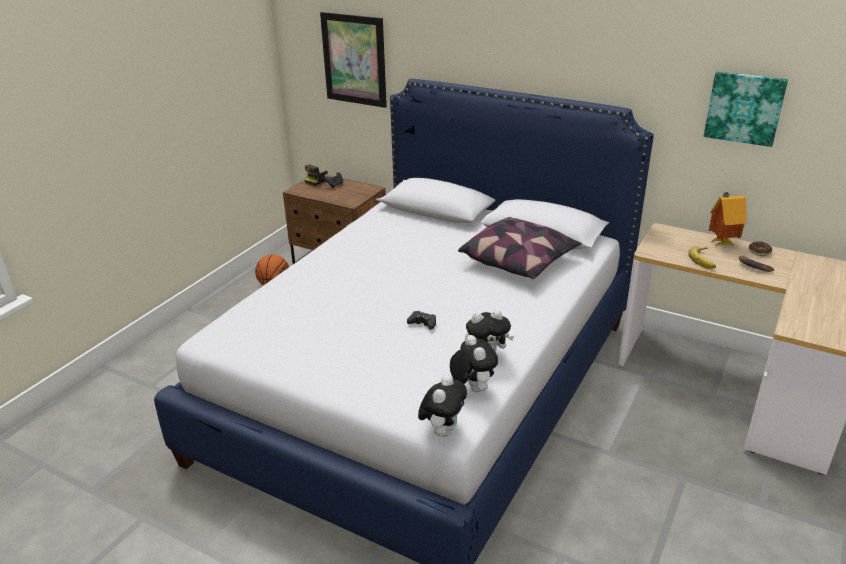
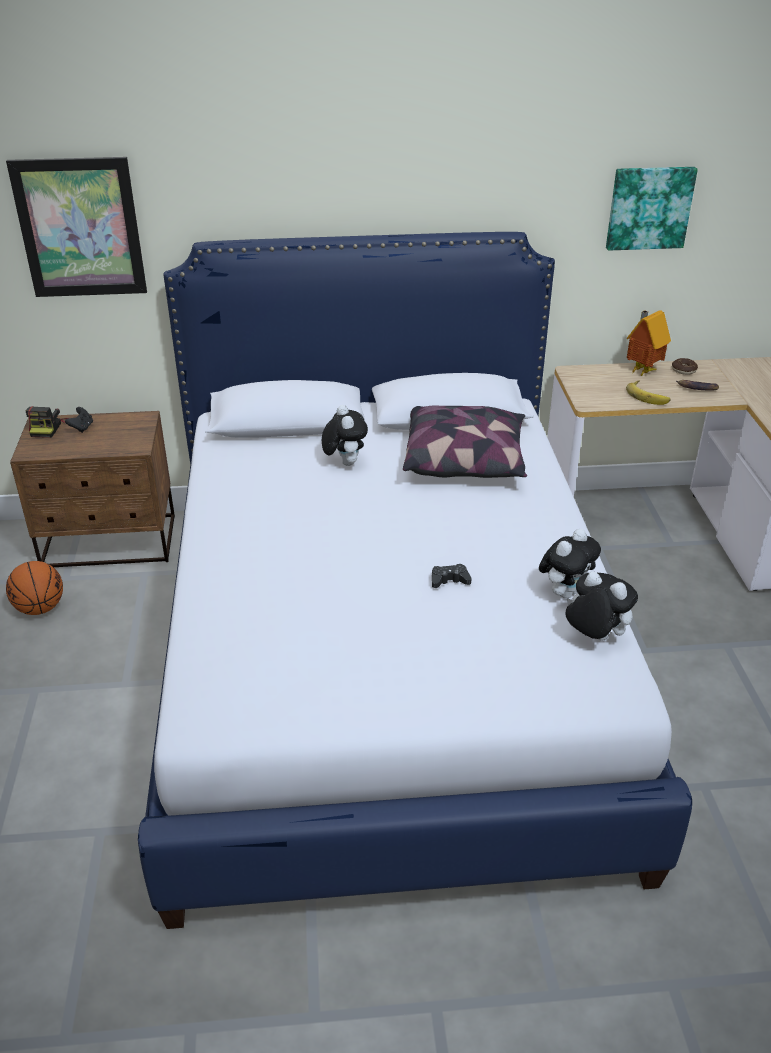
camera: 35 degrees left, 5 degrees up
plush toy [418,375,467,437] -> plush toy moved to [322,405,368,466]

